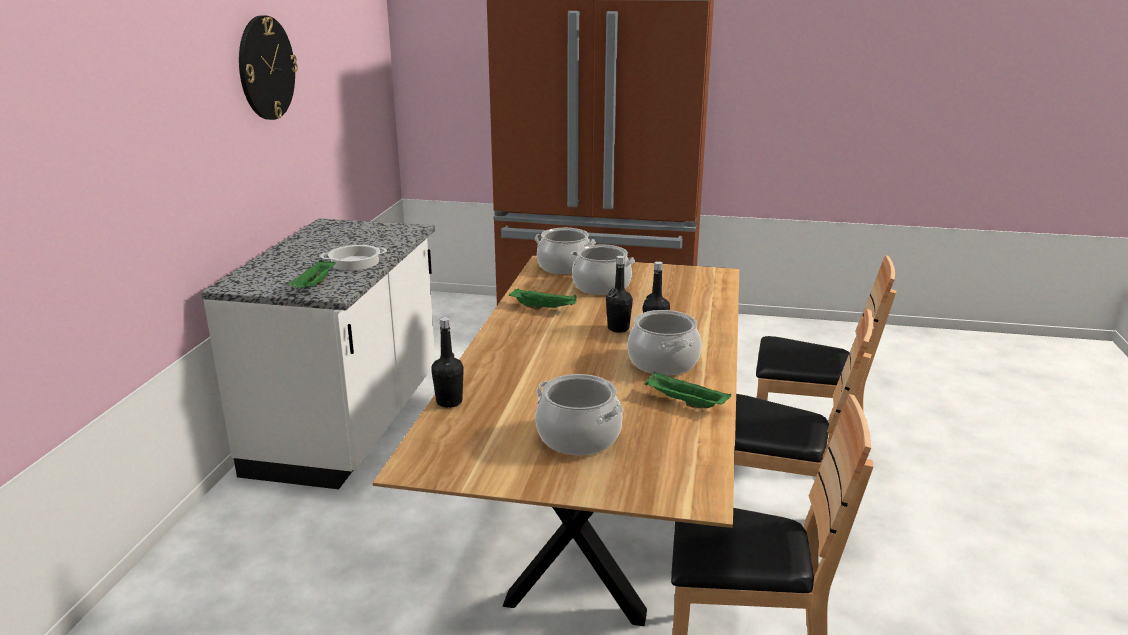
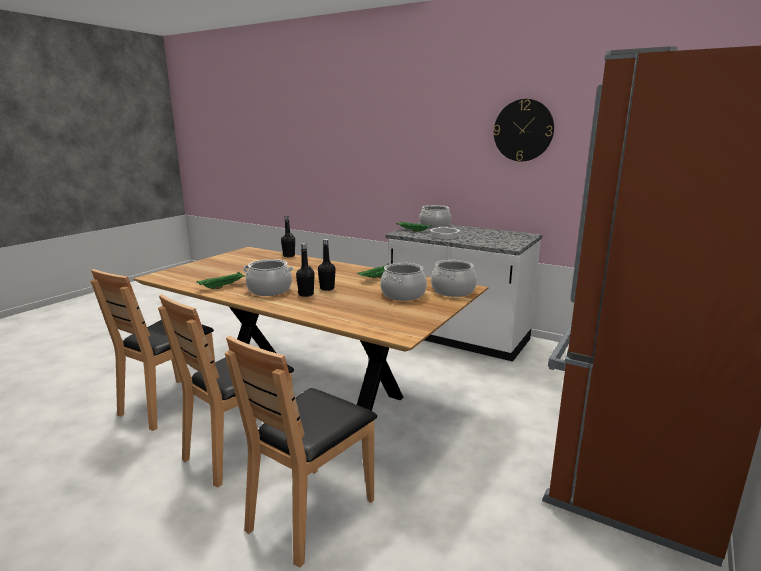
camera: 110 degrees right, 5 degrees down
cooking pot [535,374,623,455] -> cooking pot moved to [419,205,451,229]

